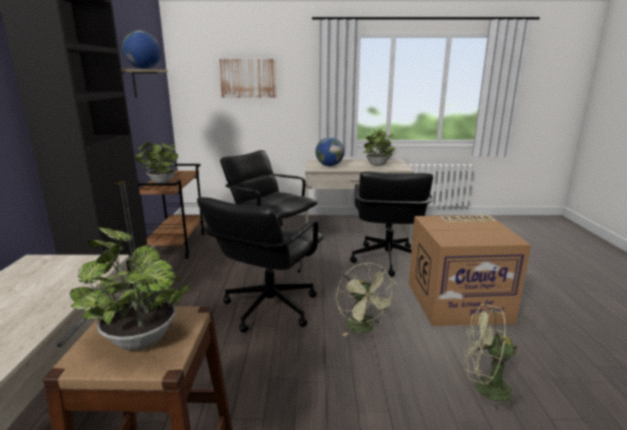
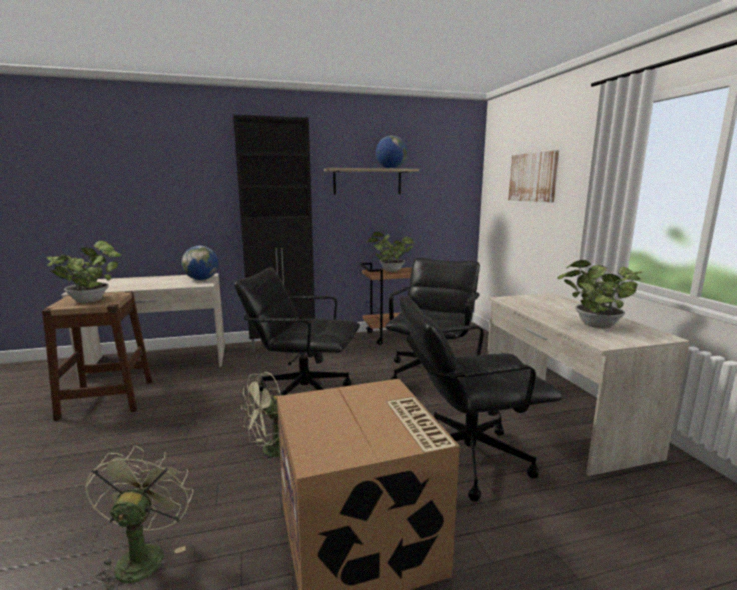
camera: 75 degrees right, 5 degrees down
globe [316,137,344,166] -> globe moved to [181,246,219,280]

